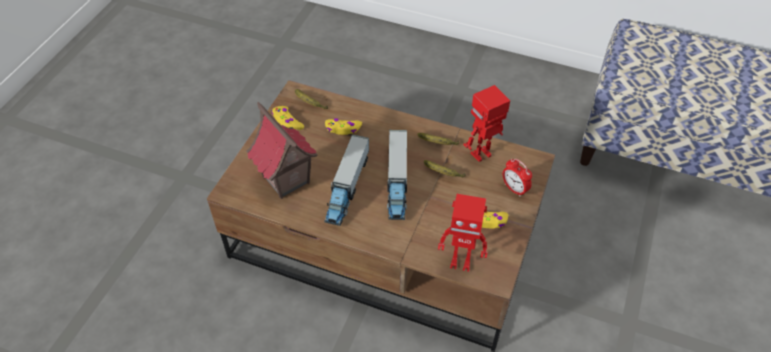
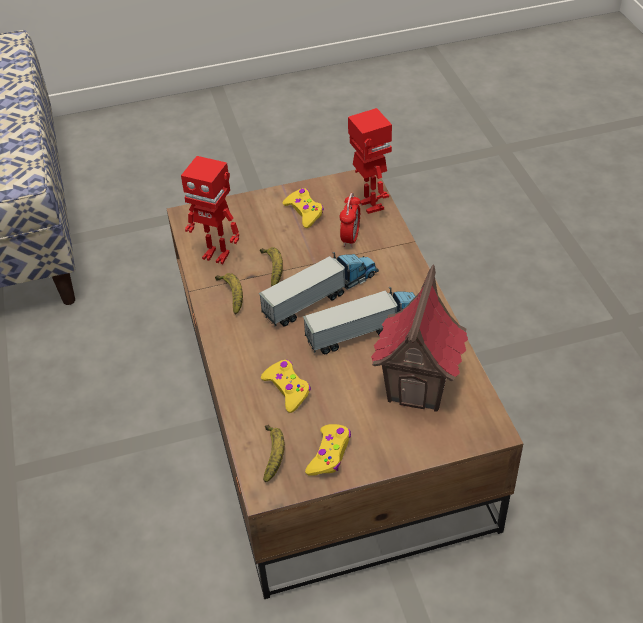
camera: 125 degrees left, 5 degrees down
alarm clock [503,159,532,197] -> alarm clock moved to [339,193,361,248]

